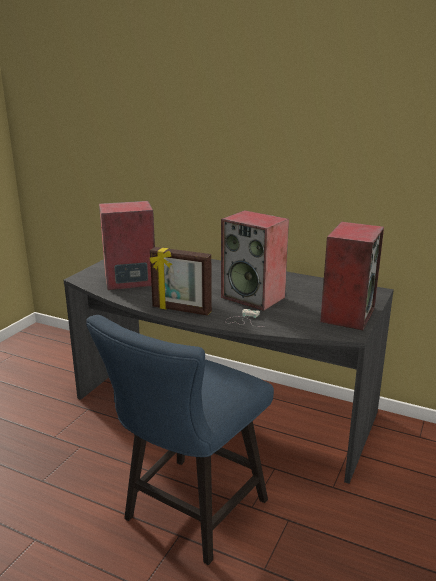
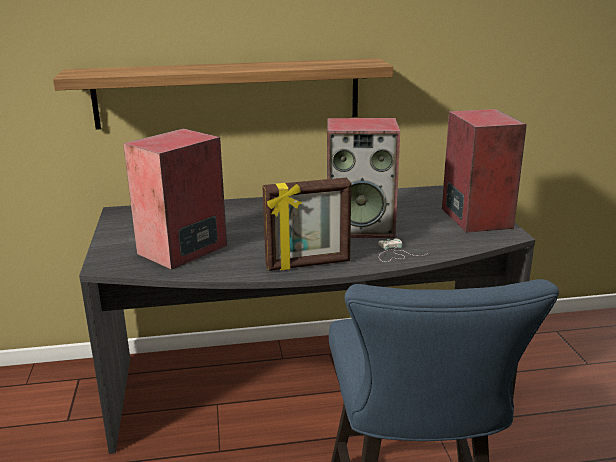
camera: 35 degrees left, 0 degrees up
none -> shelf [53,58,393,130]

